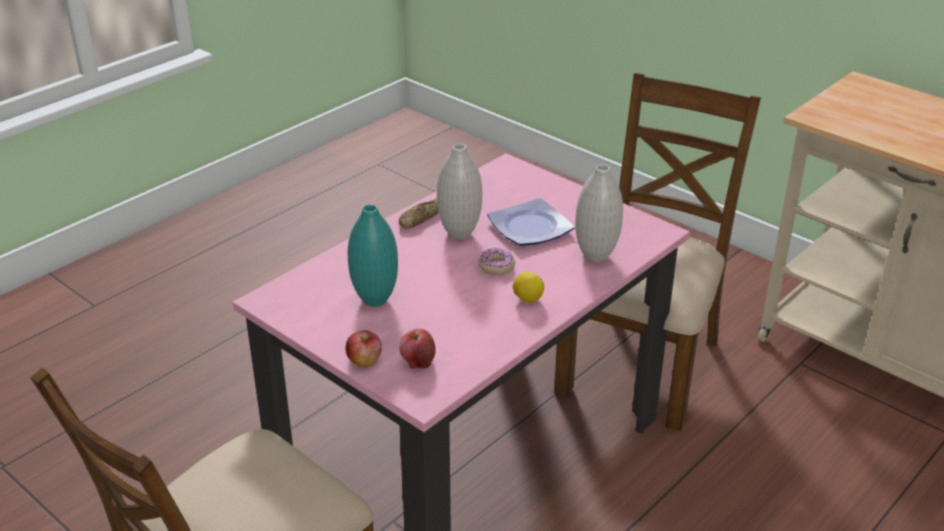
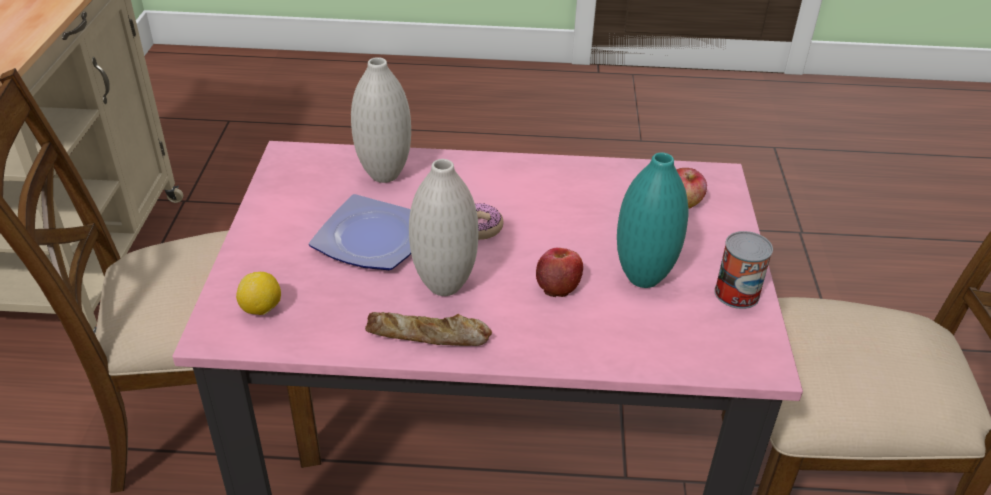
camera: 130 degrees left, 5 degrees up
apple [345,330,382,367] -> apple moved to [536,247,583,297]
lemon [513,272,544,303] -> lemon moved to [236,272,281,315]
none -> can [714,231,773,309]

